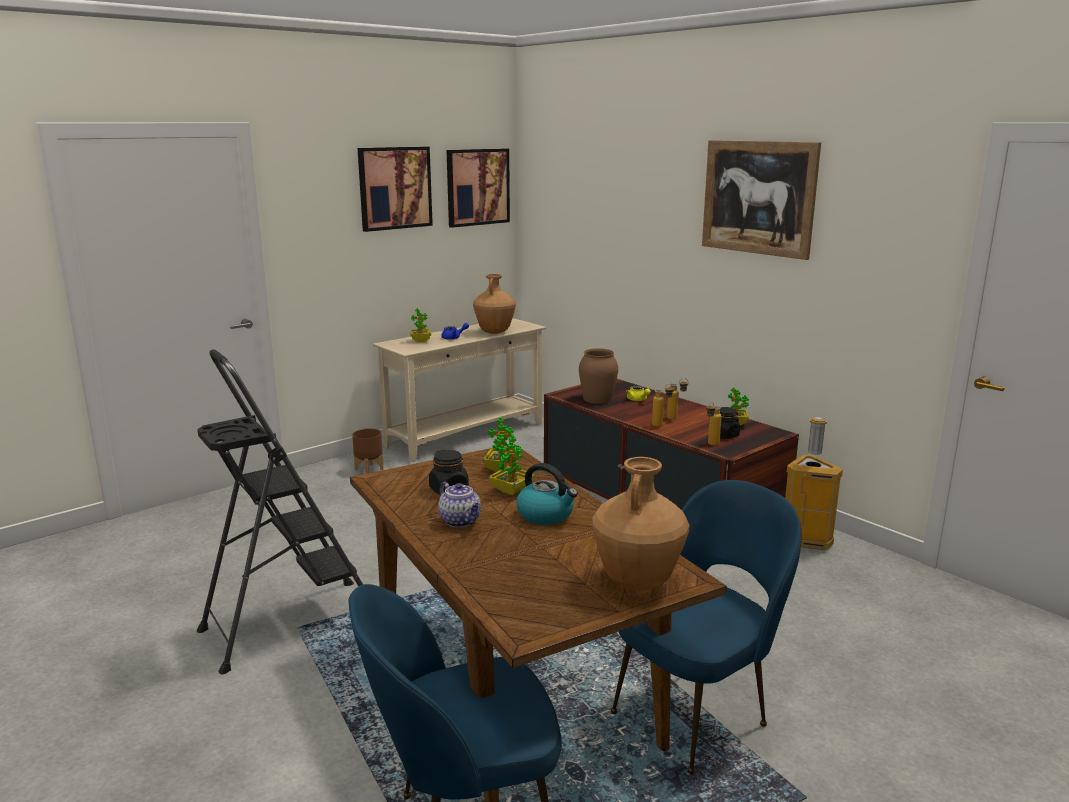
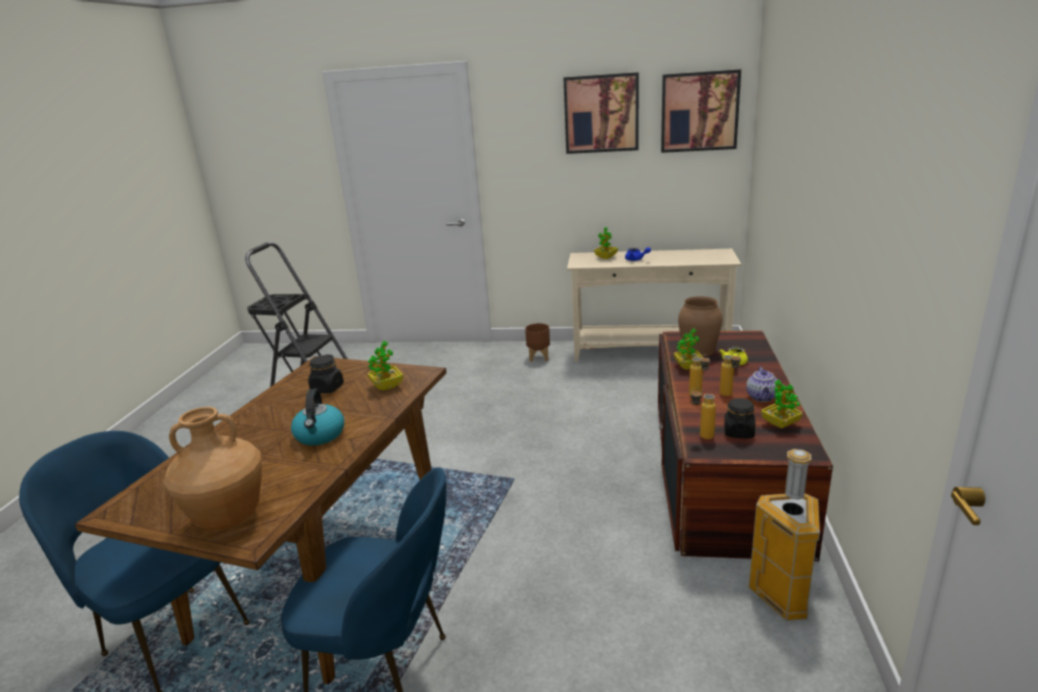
camera: 50 degrees right, 5 degrees up
teapot [438,482,481,527] -> teapot moved to [746,367,777,402]
brown vase [473,274,516,334] -> none
potted plant [489,435,534,495] -> potted plant moved to [674,328,703,370]
picture [702,140,821,260] -> none

